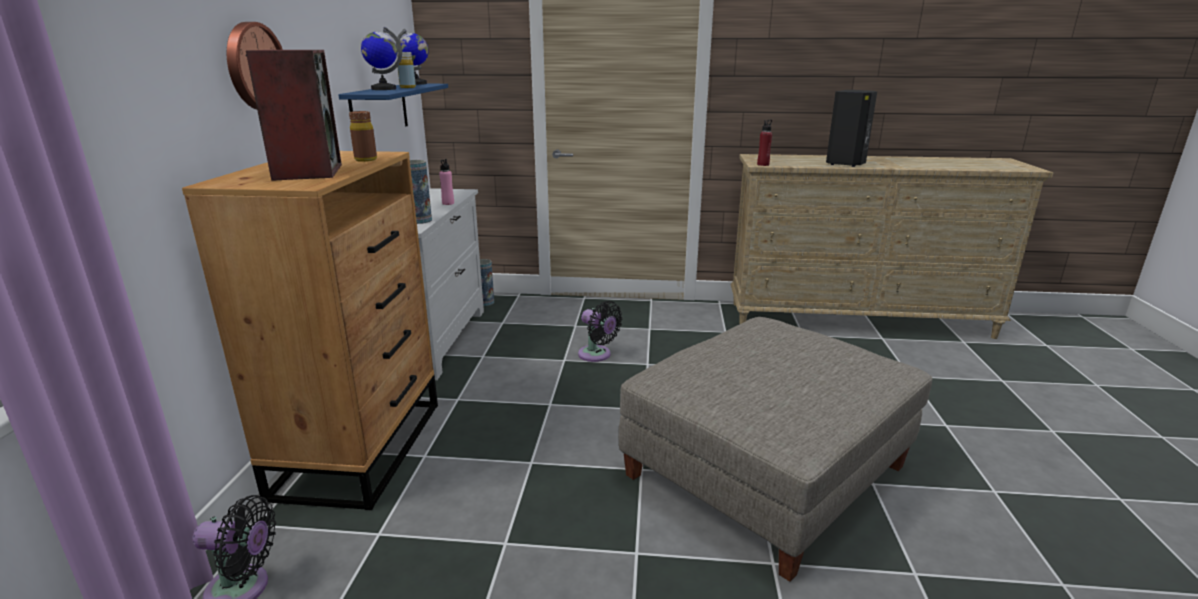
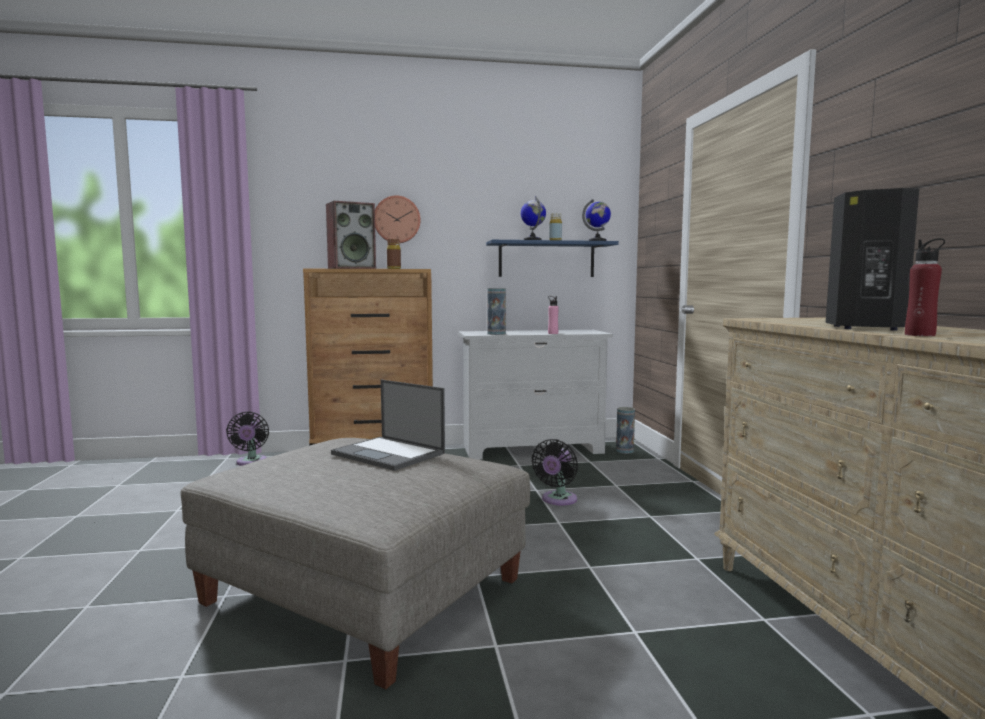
camera: 75 degrees right, 15 degrees down
red bottle [757,120,772,166] -> red bottle moved to [905,238,945,336]
none -> laptop [331,380,445,471]

